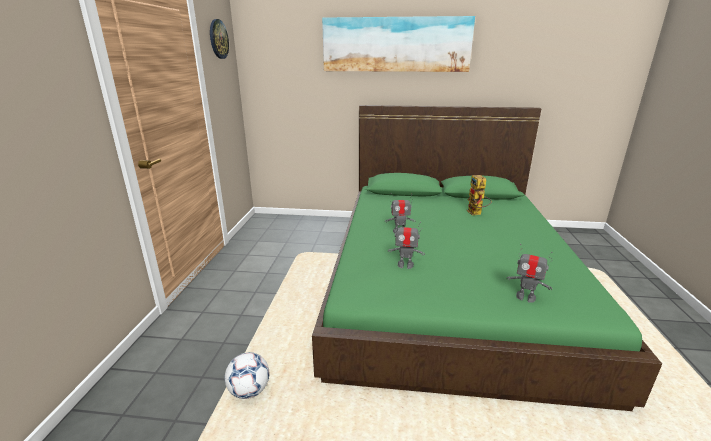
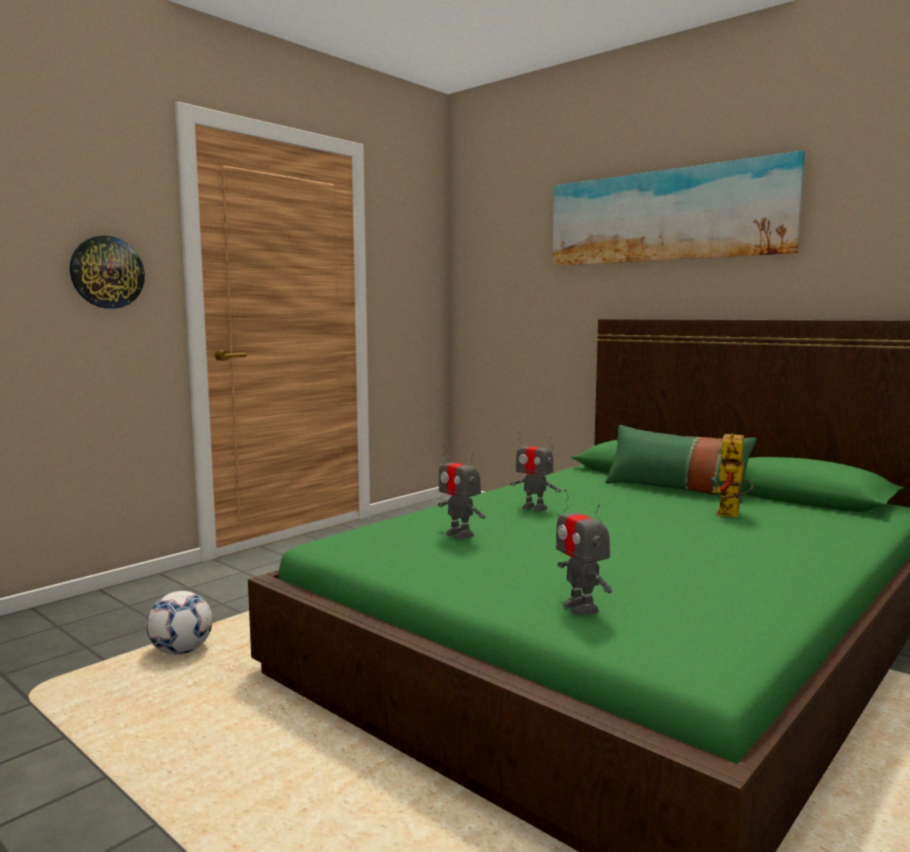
camera: 35 degrees right, 15 degrees down
wall clock [210,19,229,59] -> wall clock moved to [70,236,145,309]
none -> green pillow [605,425,757,503]

